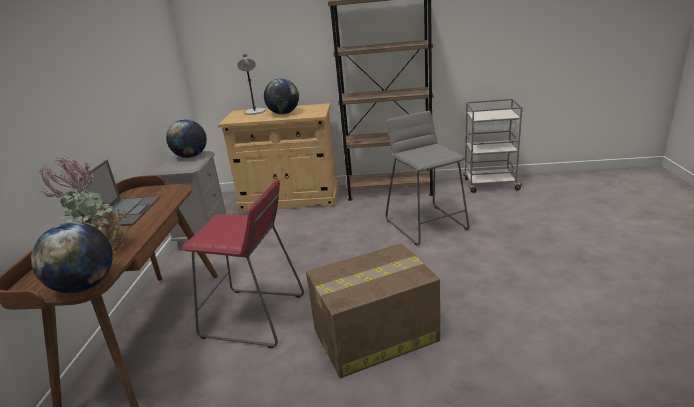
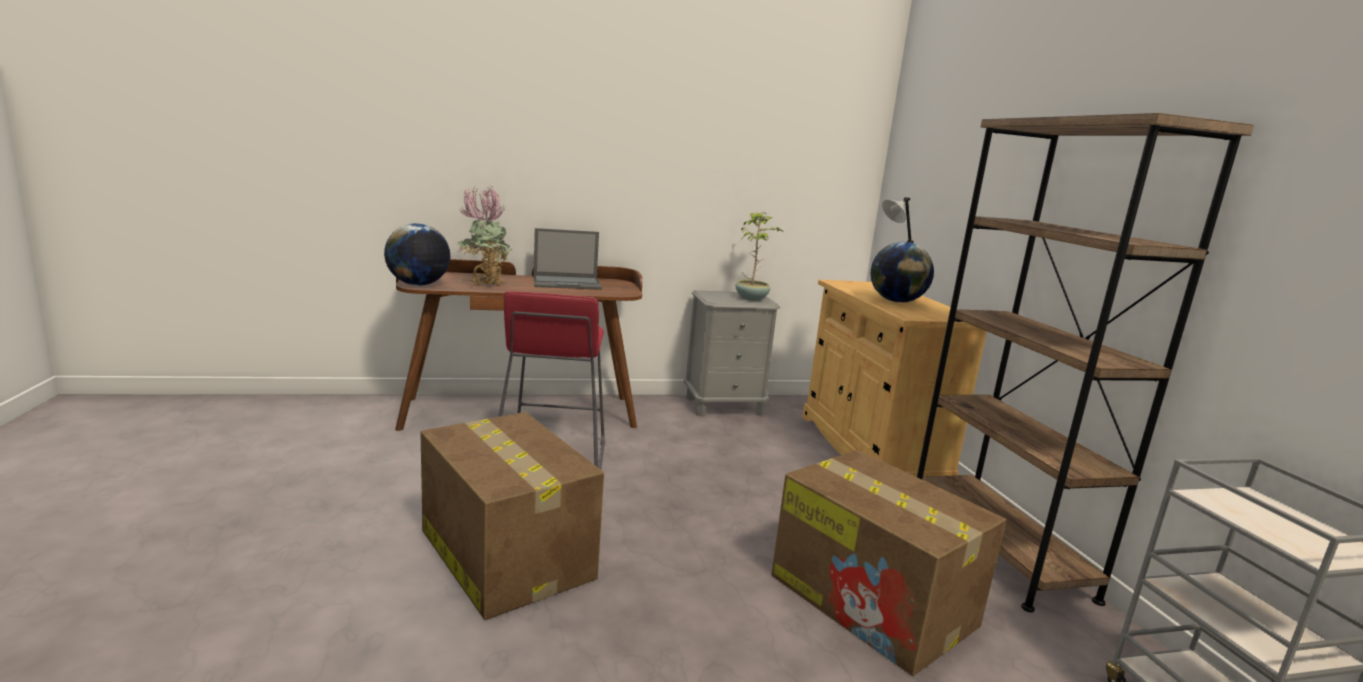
camera: 70 degrees right, 10 degrees down
globe [166,119,207,158] -> potted plant [736,212,784,301]
grey stool [386,111,469,246] -> cardboard box [771,450,1007,676]

